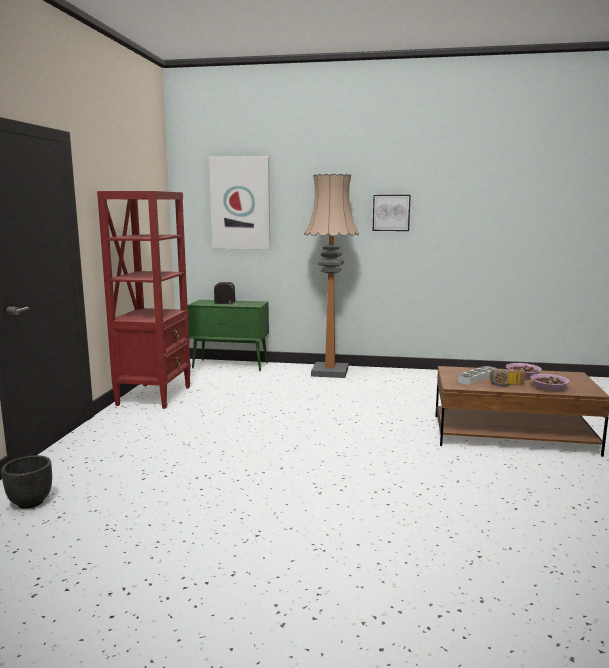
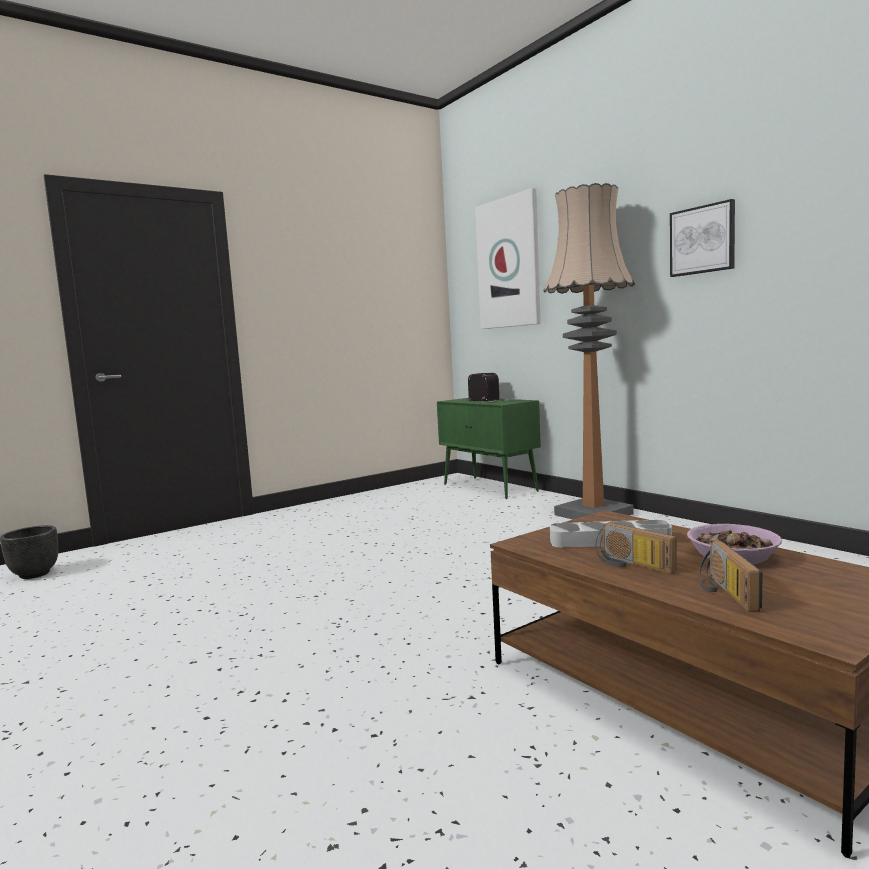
camera: 45 degrees right, 5 degrees down
red bookcase [97,191,191,409] -> none
bowl [530,374,570,391] -> radio [699,541,763,612]

